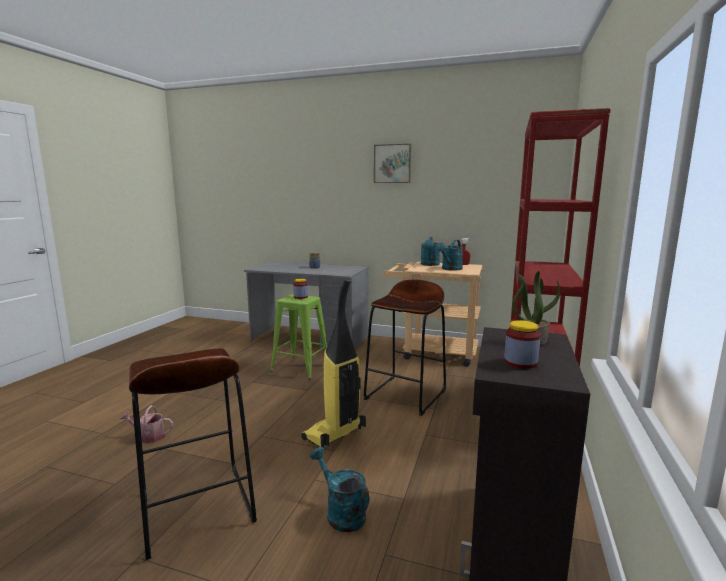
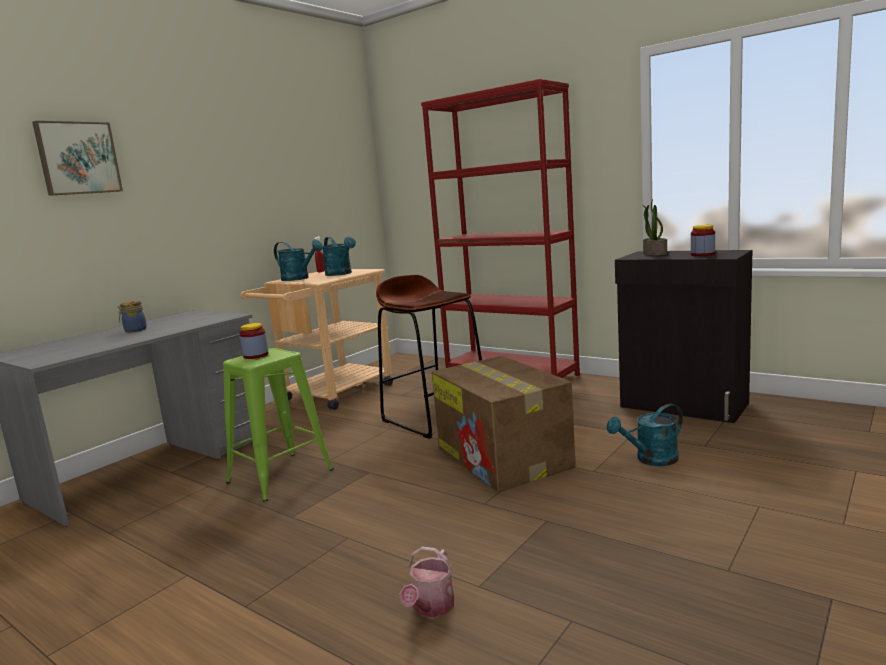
camera: 70 degrees left, 0 degrees up
brown stool [129,349,257,560] -> none
vacuum cleaner [301,278,366,447] -> cardboard box [432,356,576,492]
picture [374,144,412,183] -> picture moved to [32,121,123,196]

